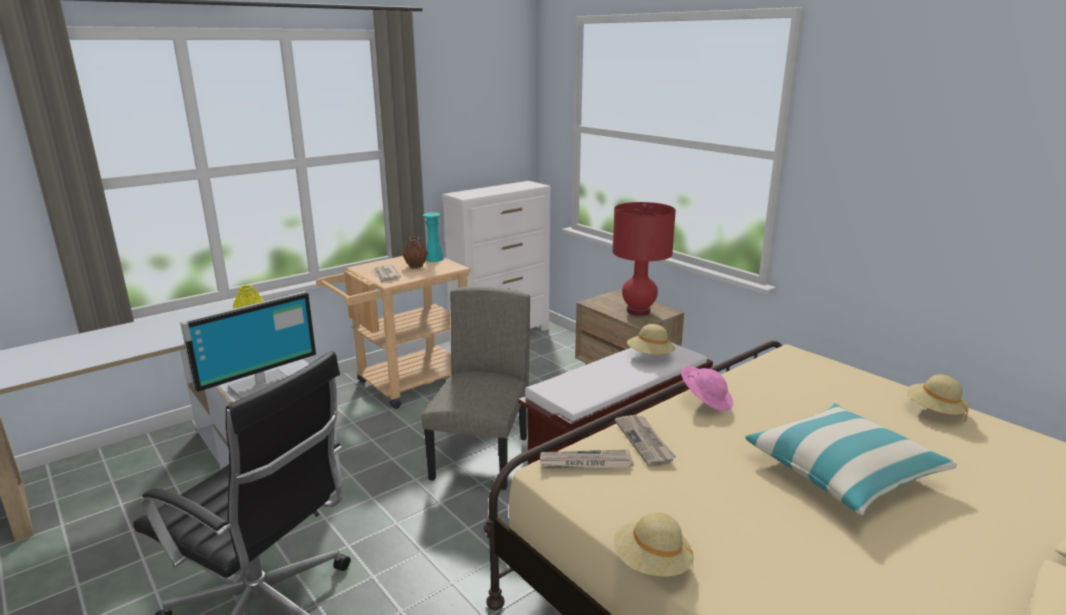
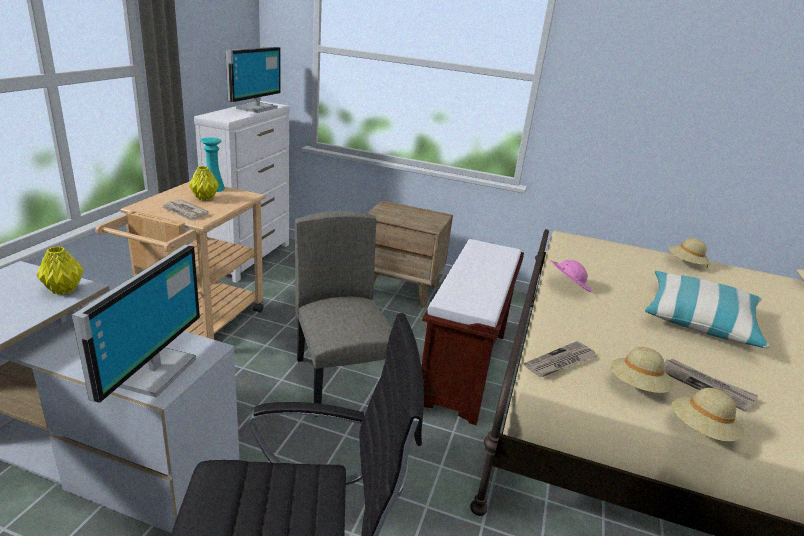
camera: 35 degrees left, 5 degrees up
brown vase [402,237,428,268] -> yellow vase [189,166,219,201]
red table lamp [612,202,676,316] -> none
newspaper [615,415,676,467] -> newspaper moved to [664,359,759,412]
beige hat [627,324,675,355] -> beige hat moved to [611,347,674,393]
none -> monitor [226,47,281,113]

